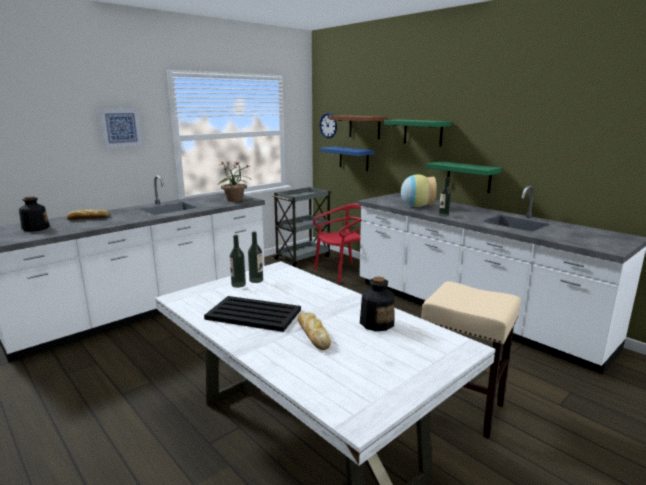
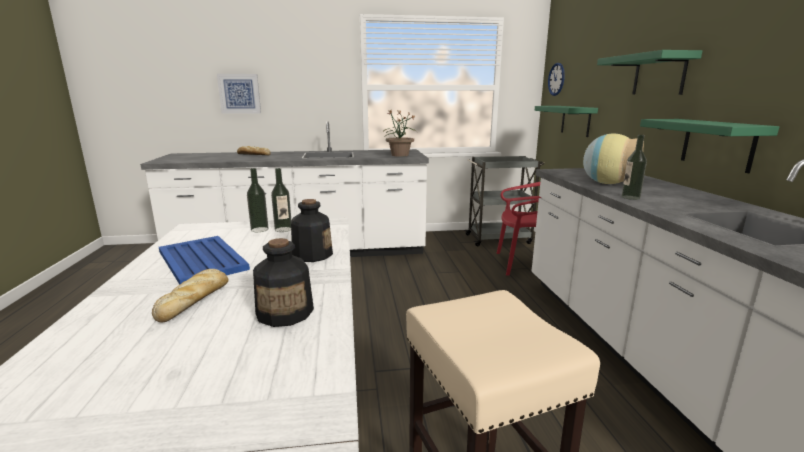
camera: 35 degrees right, 0 degrees up
bottle [19,196,50,232] -> bottle moved to [291,199,333,262]
picture [98,107,143,149] -> picture moved to [217,74,261,114]
black tray [204,296,301,332] -> blue tray [159,236,250,285]
blue shelf [320,147,375,171] -> green shelf [534,106,598,137]
brown shelf [329,115,387,139] -> none

